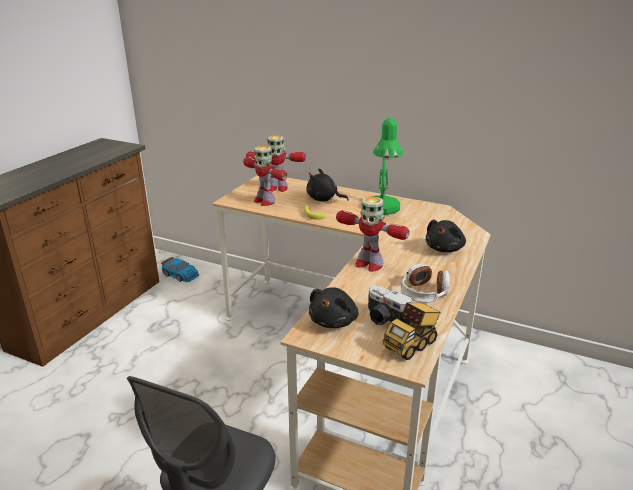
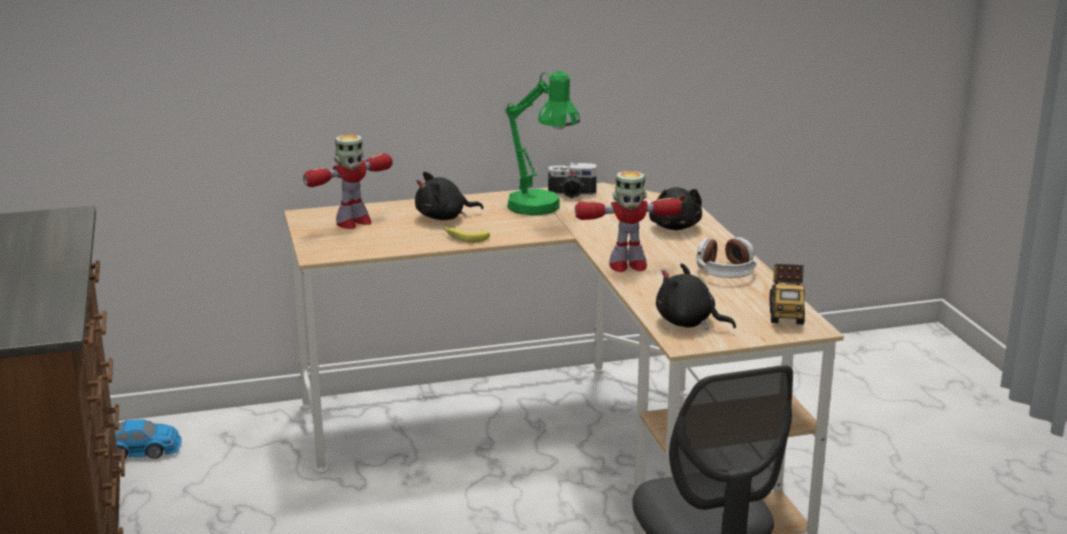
camera: 40 degrees left, 5 degrees down
toy robot [243,146,287,206] -> none
black plush toy [309,287,358,328] -> black plush toy turned 135 degrees clockwise [656,263,736,330]
camera [368,286,412,325] -> camera moved to [548,163,597,198]

